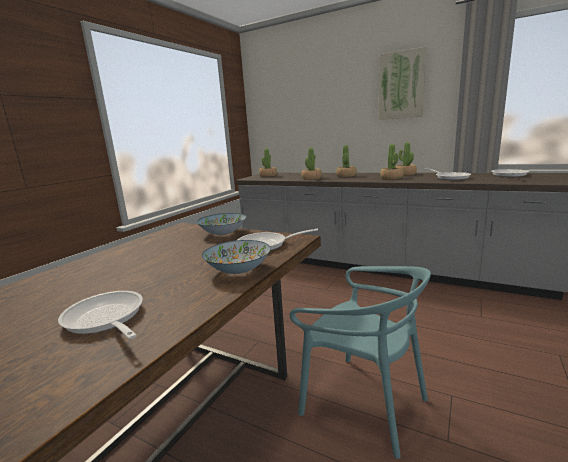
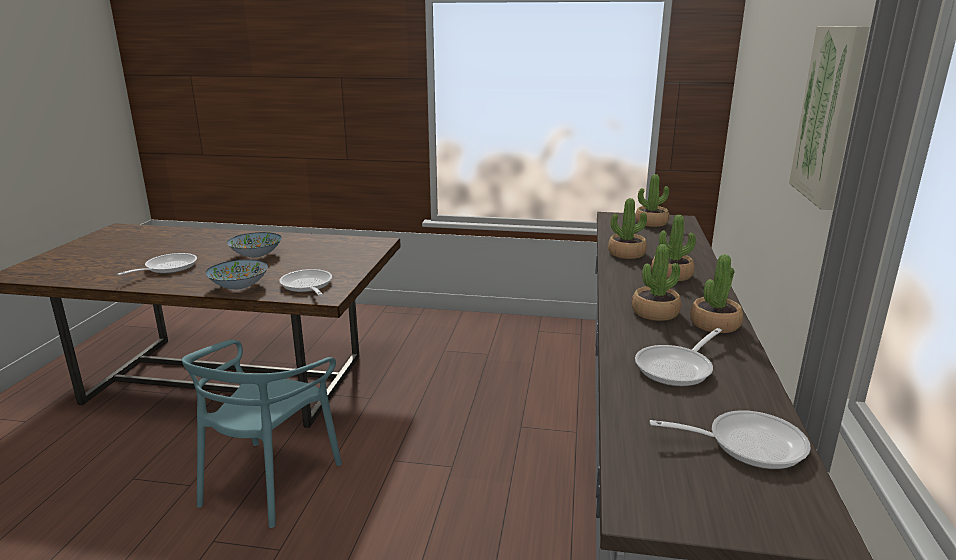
camera: 70 degrees right, 5 degrees up
bowl [196,213,246,235] -> bowl moved to [227,232,282,258]

